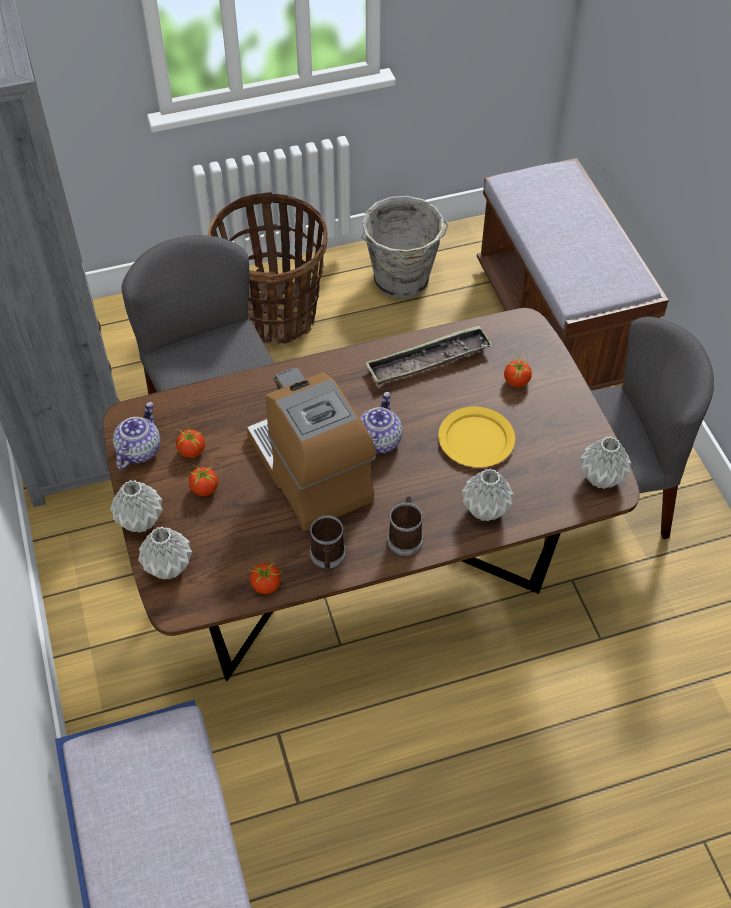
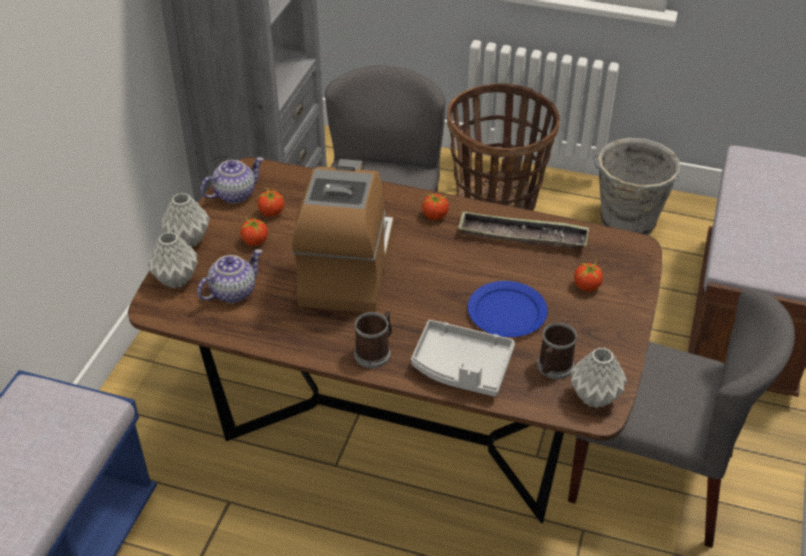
camera: 35 degrees right, 10 degrees down
tomato [250,560,282,594] -> tomato moved to [422,193,449,220]
mug [310,515,346,569] -> mug moved to [537,323,577,379]
teapot [360,392,402,461] -> teapot moved to [197,249,262,303]
yellow plate [438,407,515,468] -> blue plate [468,281,548,337]
grey vase [462,468,514,521] -> grey tray [411,320,515,397]

